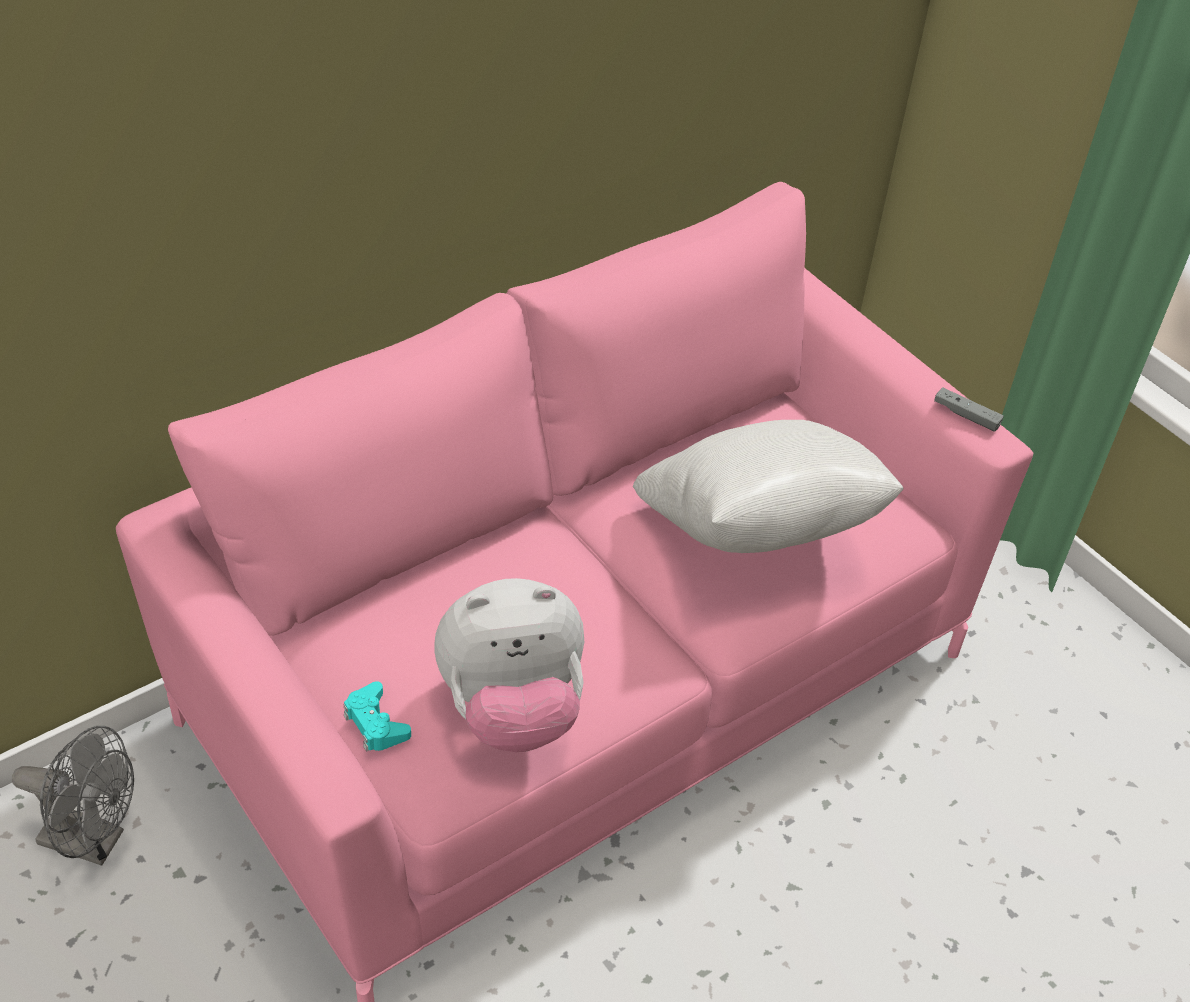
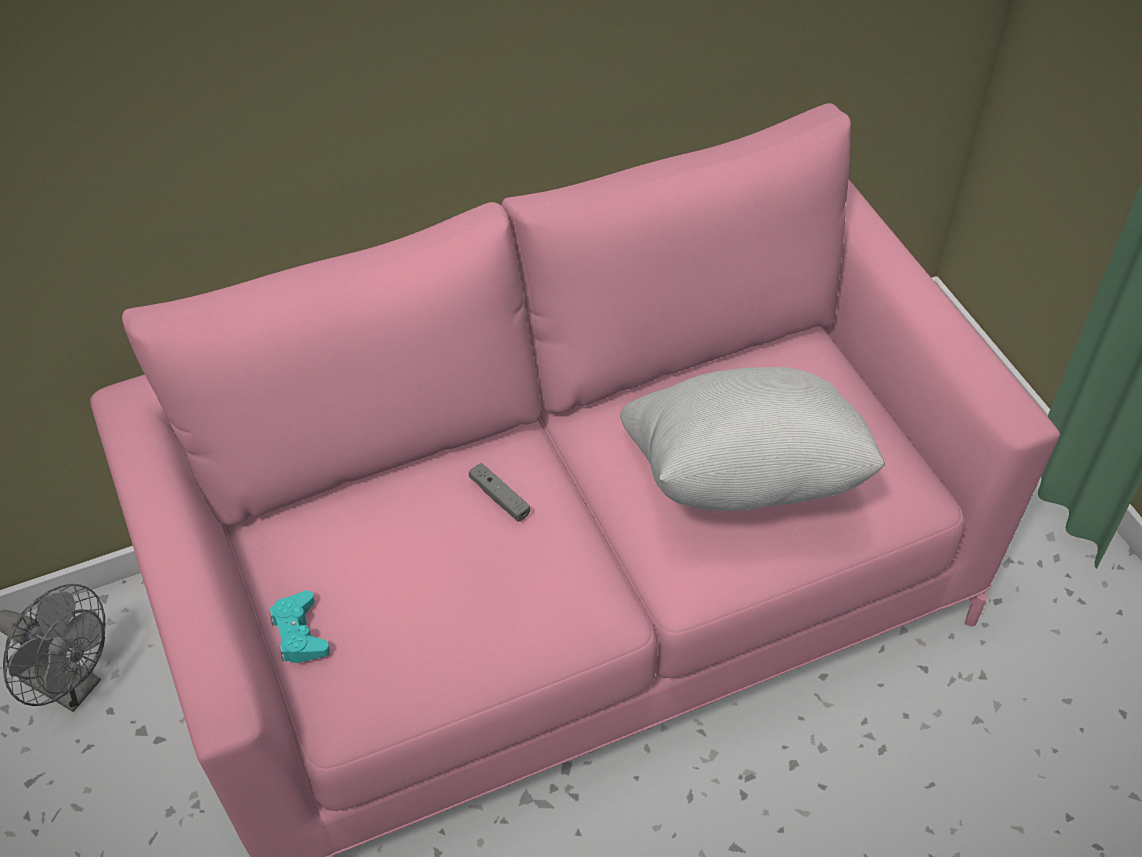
camera: 15 degrees right, 5 degrees up
plush toy [434,578,584,752] -> none
grey game controller [934,388,1004,432] -> grey game controller moved to [469,463,530,522]

